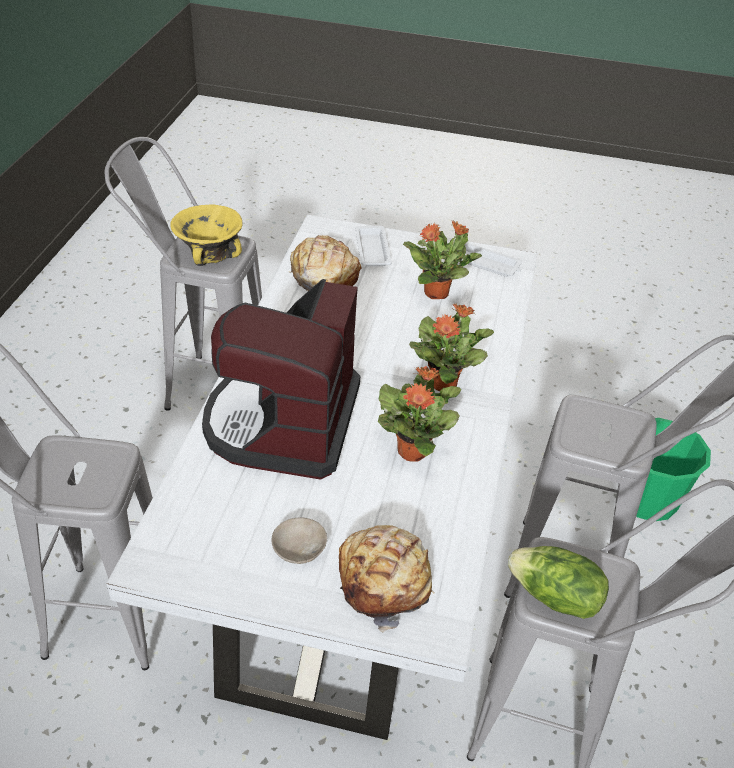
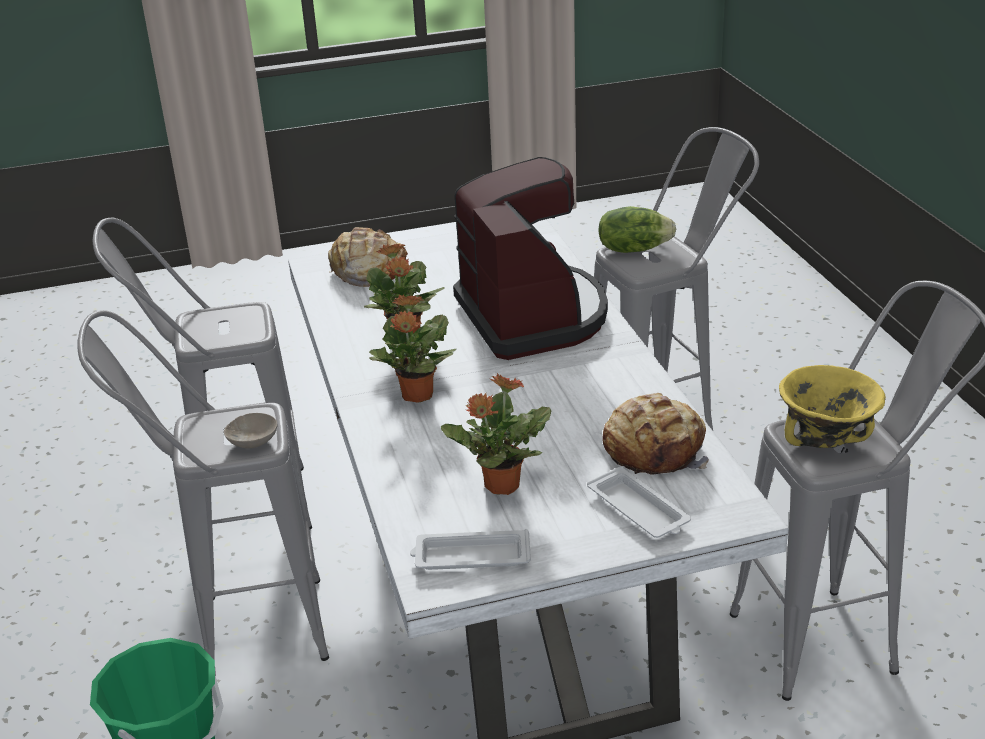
camera: 155 degrees right, 10 degrees down
beige bowl [272,517,327,564] -> beige bowl moved to [224,413,277,448]
lettuce [508,546,609,619] -> lettuce moved to [598,206,676,253]

